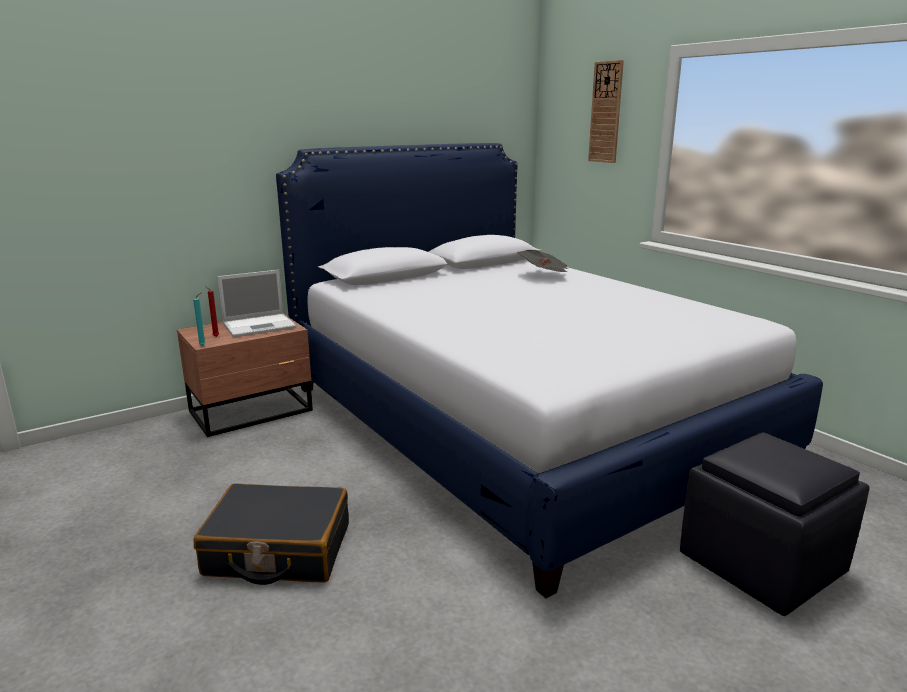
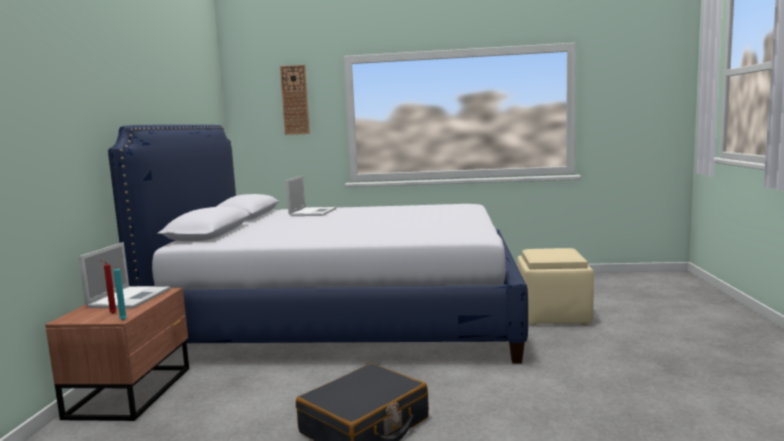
camera: 50 degrees left, 10 degrees down
newspaper [517,250,568,272] -> laptop [286,176,336,216]
black ottoman [680,432,870,616] -> beige ottoman [517,248,594,326]

